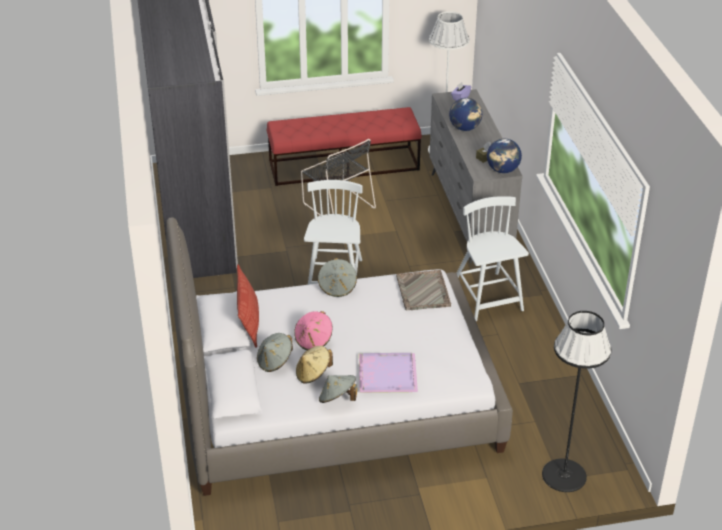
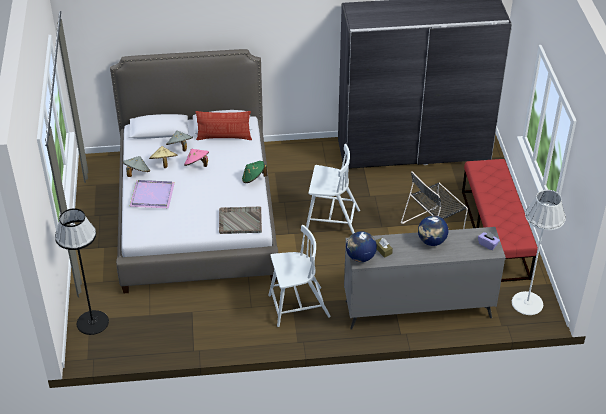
camera: 95 degrees right, 5 degrees up
grey hat [318,258,357,297] -> green hat [242,161,267,183]

